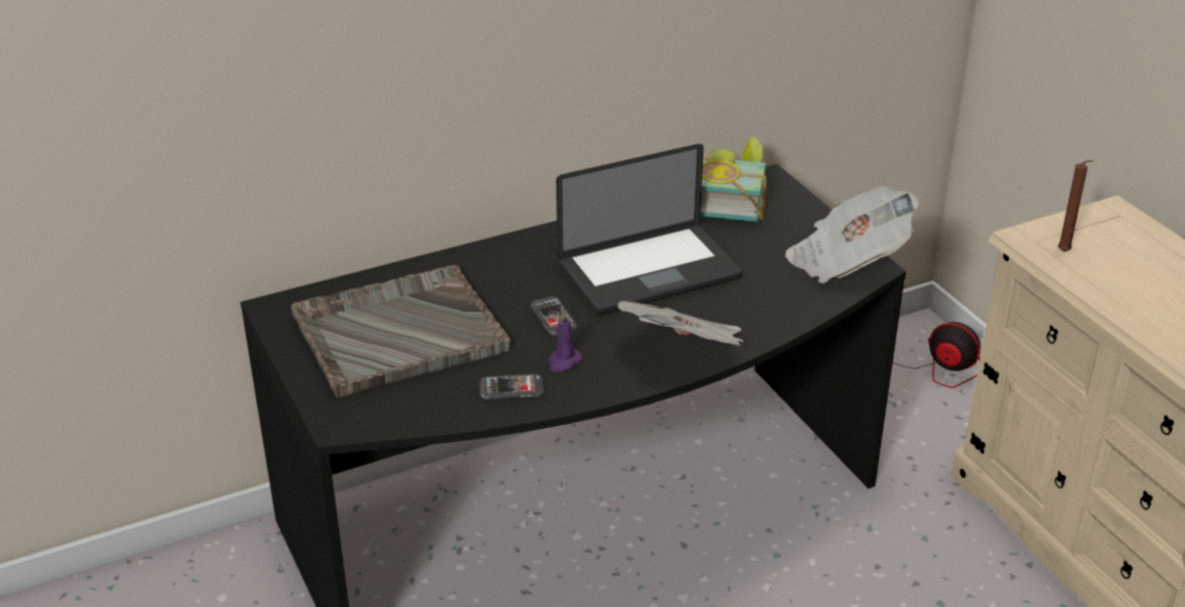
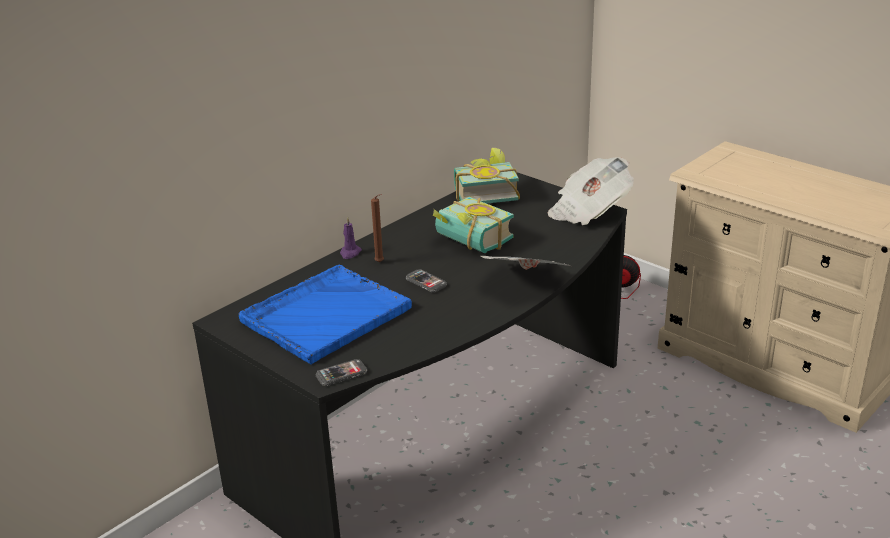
camera: 20 degrees left, 5 degrees down
grey tray [291,265,511,398] -> blue tray [239,265,412,365]
phone [479,374,544,400] -> phone moved to [316,359,367,386]
purple candle [548,311,583,372] -> purple candle moved to [340,217,362,259]
laptop [556,144,742,314] -> book [433,197,514,253]
brown candle [1058,160,1094,252] -> brown candle moved to [371,194,384,263]

